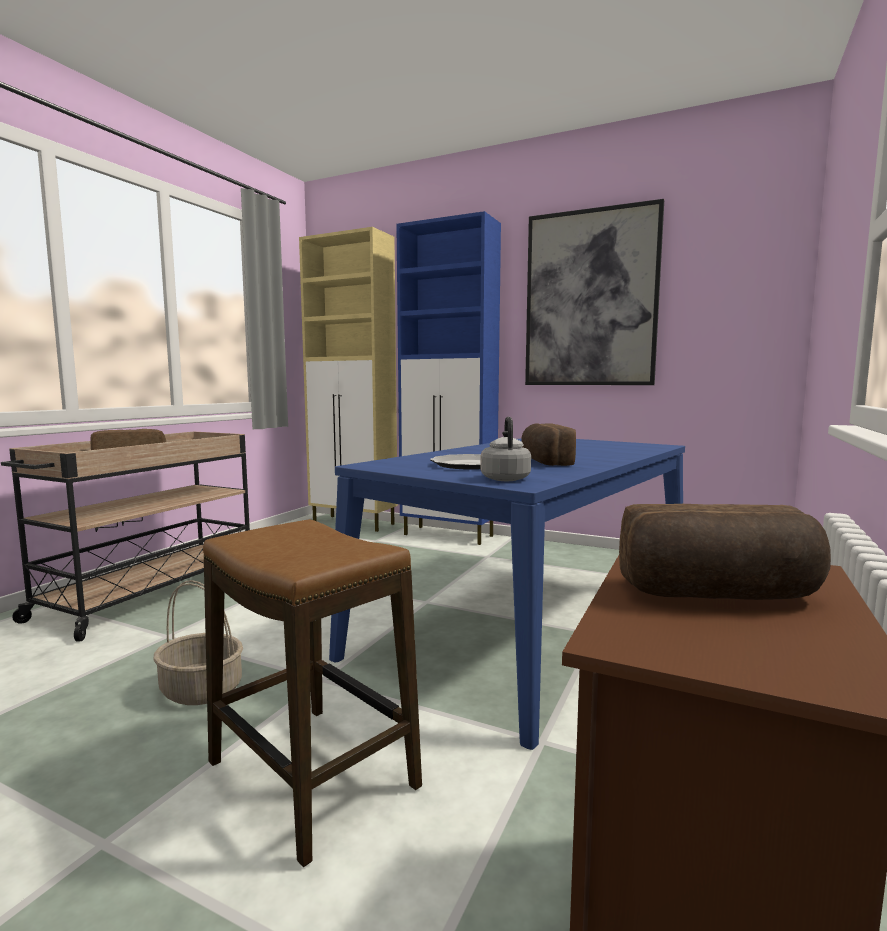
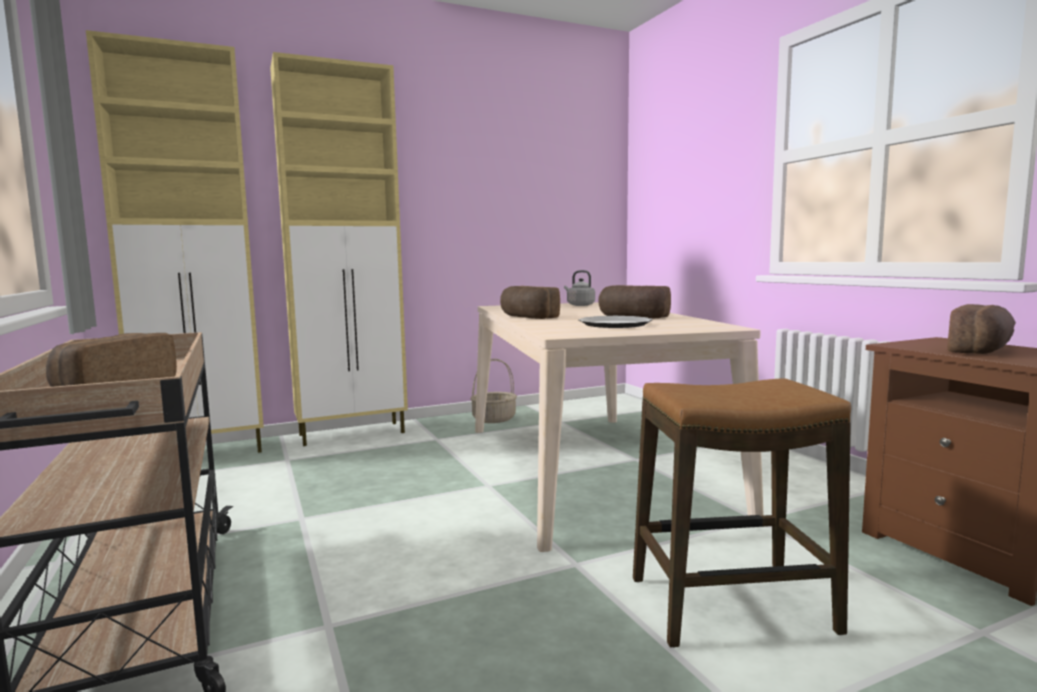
camera: 50 degrees left, 0 degrees up
basket [154,580,243,705] -> basket moved to [470,359,517,423]
blue dining table [329,438,685,750] -> beige dining table [475,302,764,552]
blue cabinet [396,211,501,545] -> beige cabinet [270,52,408,446]
grey kettle [480,417,531,481] -> grey kettle moved to [564,270,595,306]
picture [525,199,664,385] -> none
none -> bread [500,286,560,319]

